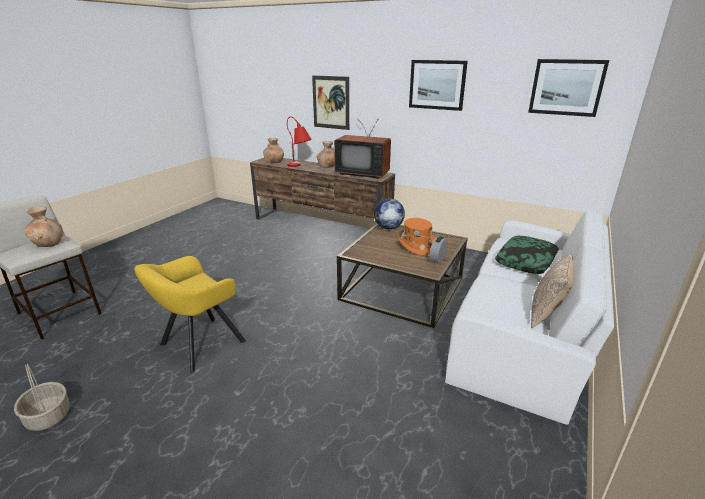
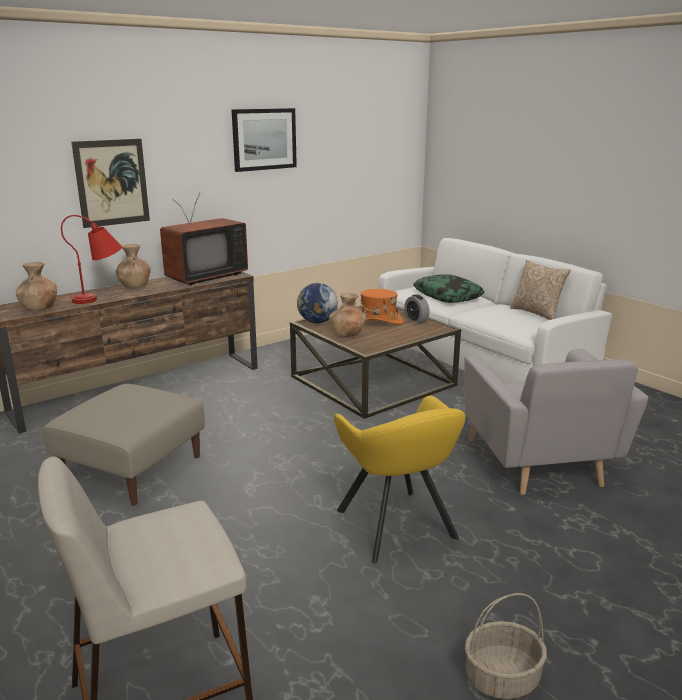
camera: 65 degrees left, 5 degrees down
brown vase [25,206,63,247] -> brown vase moved to [329,293,366,337]
picture [528,59,609,117] -> none
none -> beige ottoman [43,384,205,506]
none -> grey armchair [464,349,648,495]

